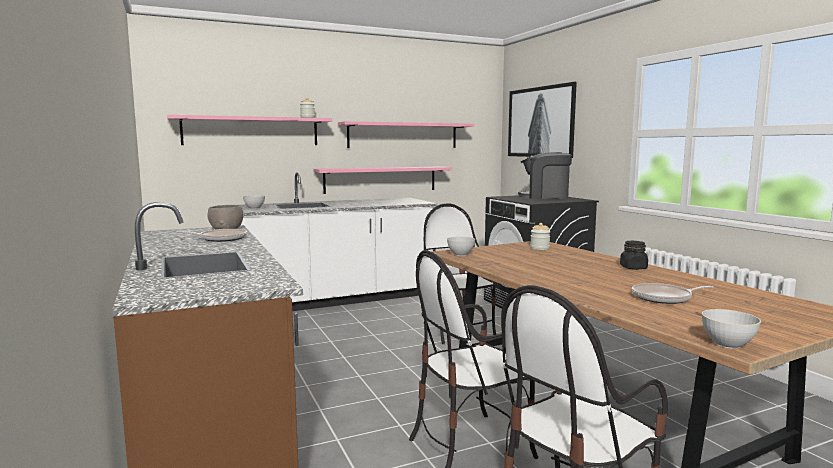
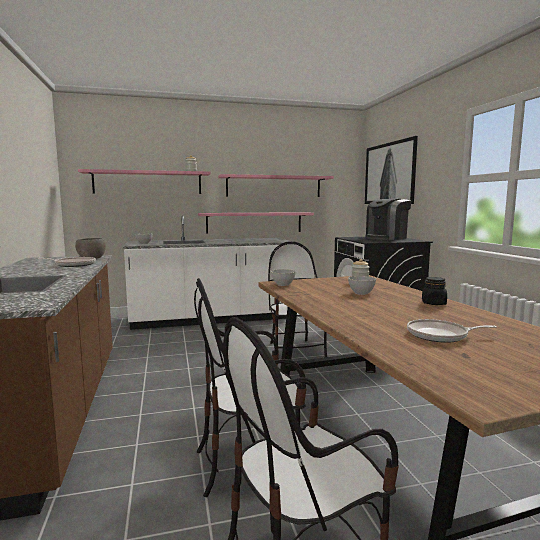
camera: 10 degrees right, 0 degrees up
coffee machine [518,152,572,199] -> coffee machine turned 60 degrees counterclockwise [366,199,411,240]
grey bowl [702,309,761,348] -> grey bowl moved to [348,276,376,295]

